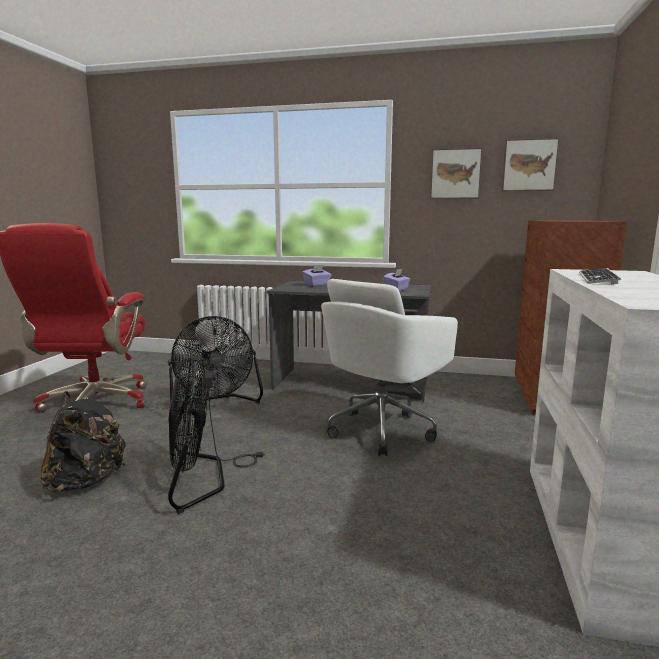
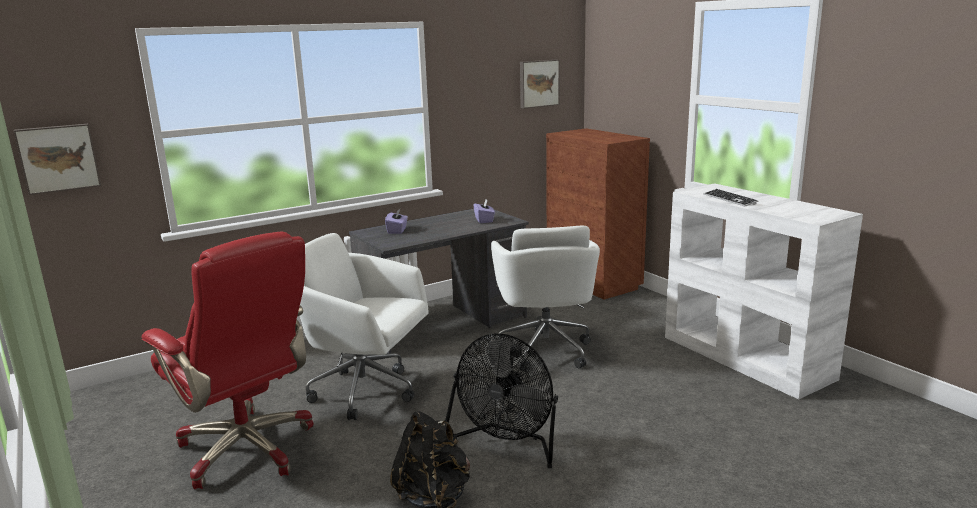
camera: 45 degrees left, 5 degrees up
black fan [168,316,263,415] -> white office chair [300,233,429,420]
picture [430,148,482,199] -> picture moved to [14,124,101,195]

